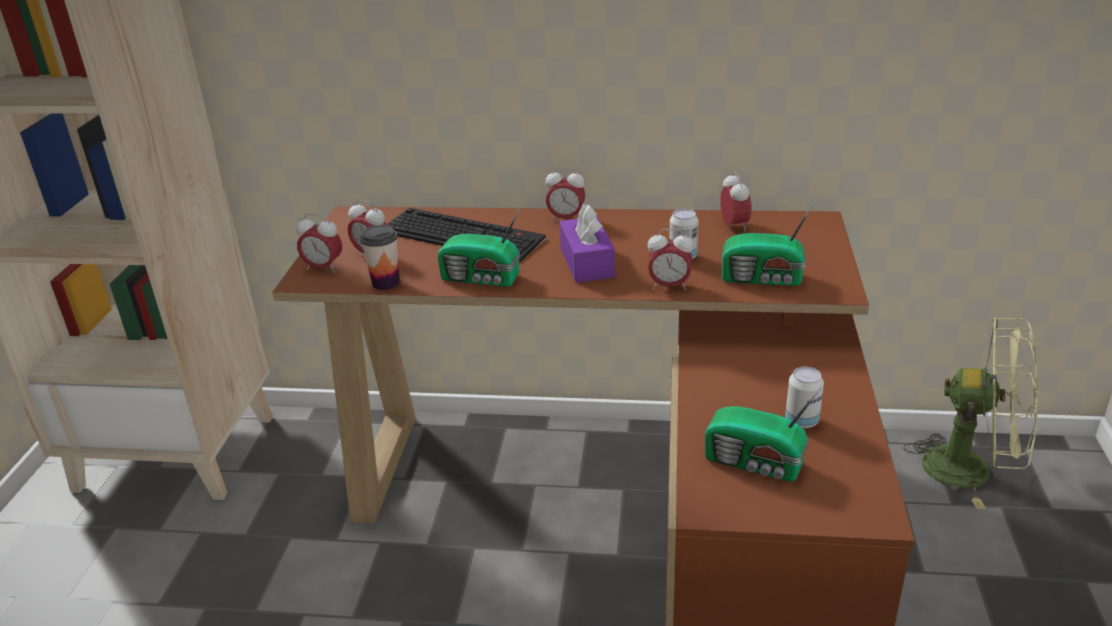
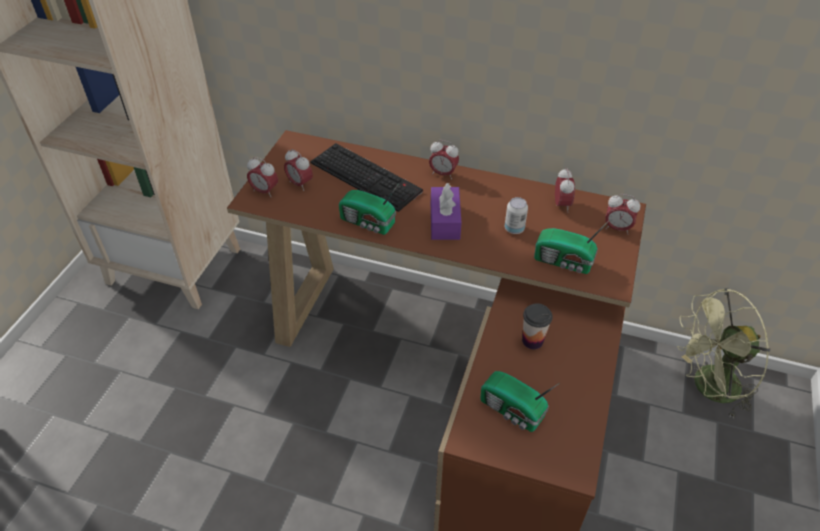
camera: 10 degrees right, 15 degrees up
cup [360,225,400,290] -> cup moved to [522,303,553,349]
alarm clock [647,229,693,291] -> alarm clock moved to [605,194,641,234]
can [785,366,824,429] -> none
green fan [903,317,1038,509] -> green fan turned 135 degrees clockwise [677,288,770,418]

